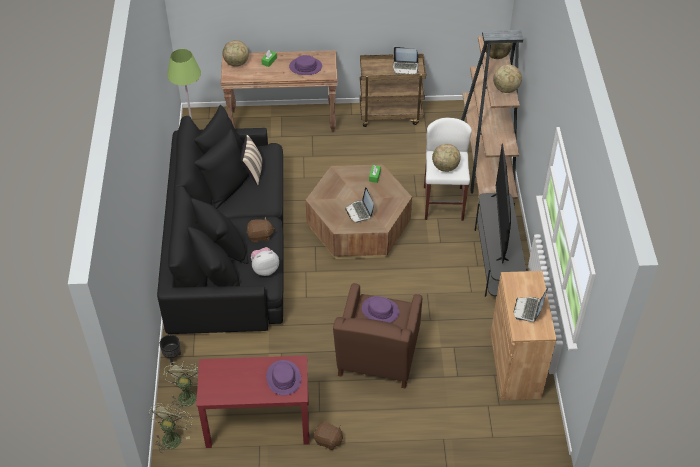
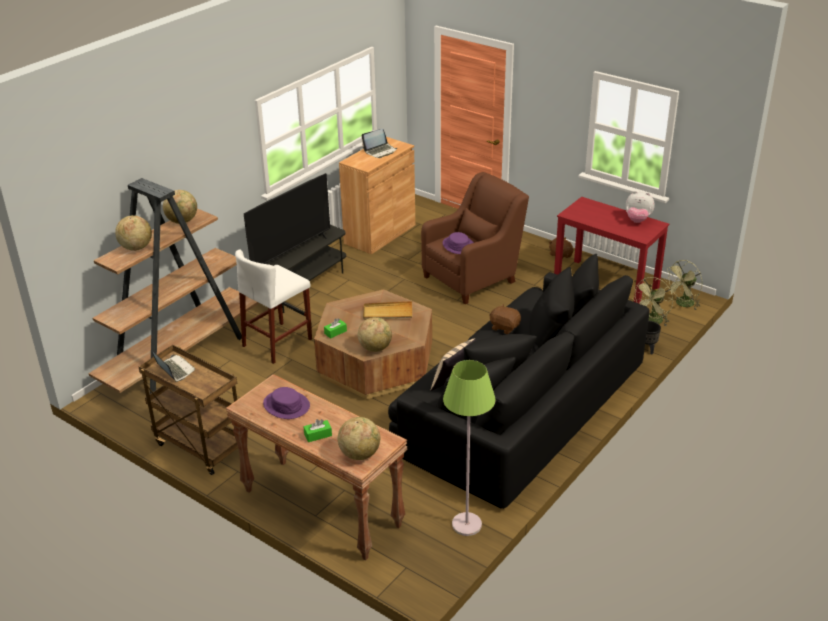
camera: 140 degrees left, 15 degrees down
plush toy [251,247,279,276] -> plush toy moved to [626,191,655,223]
purple hat [266,360,301,395] -> none
laptop [345,187,374,223] -> beige tray [363,301,412,320]
globe [432,144,461,172] -> globe moved to [358,317,392,352]

